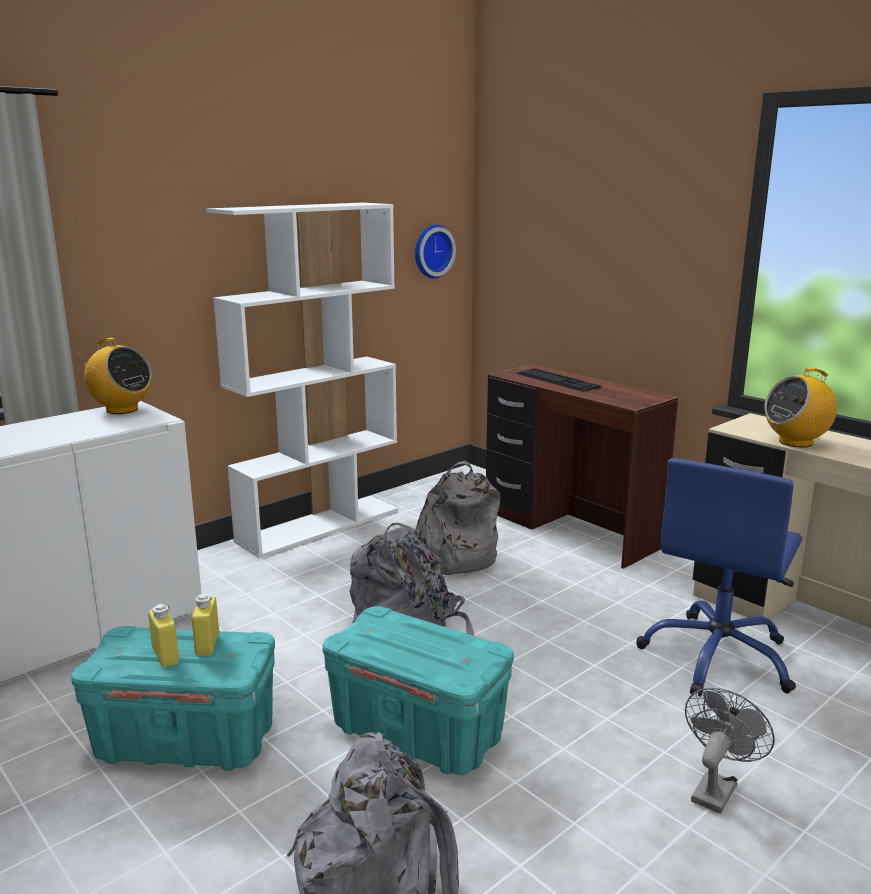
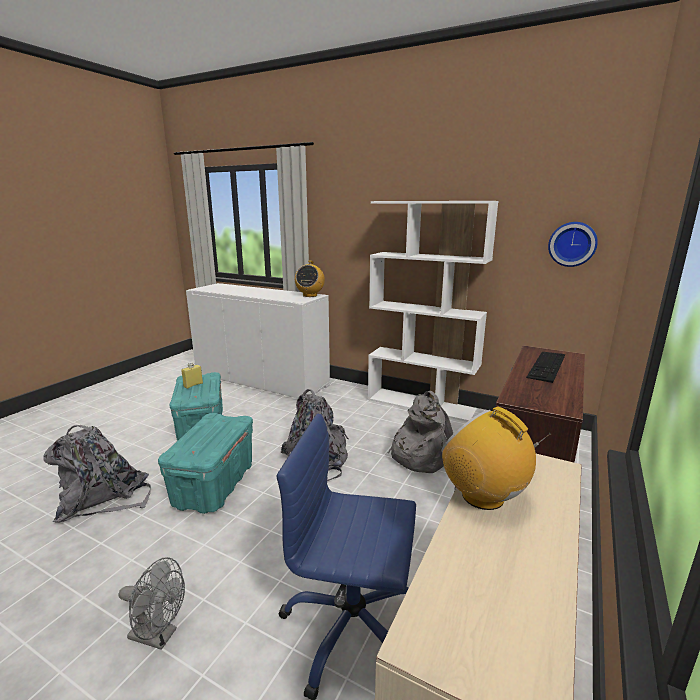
camera: 70 degrees right, 0 degrees up
yellow bottle [192,594,219,656] -> none

